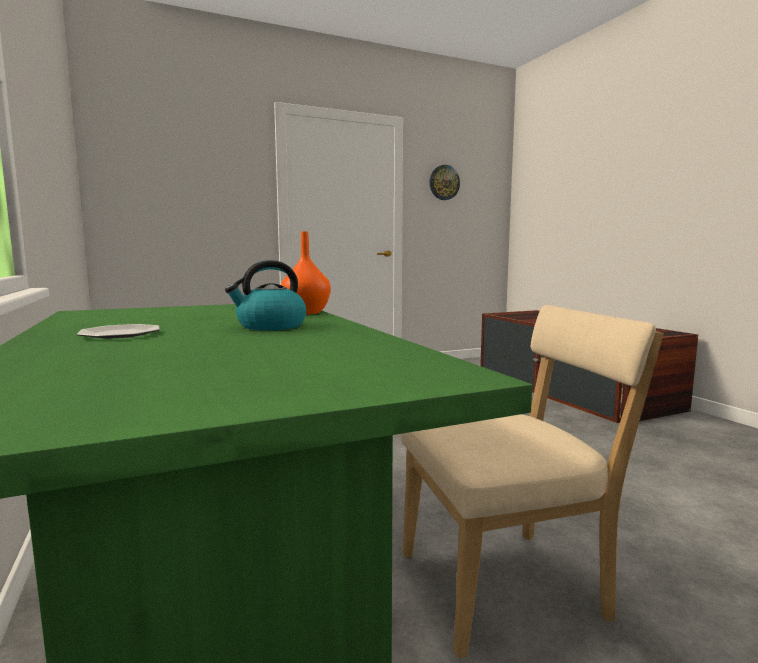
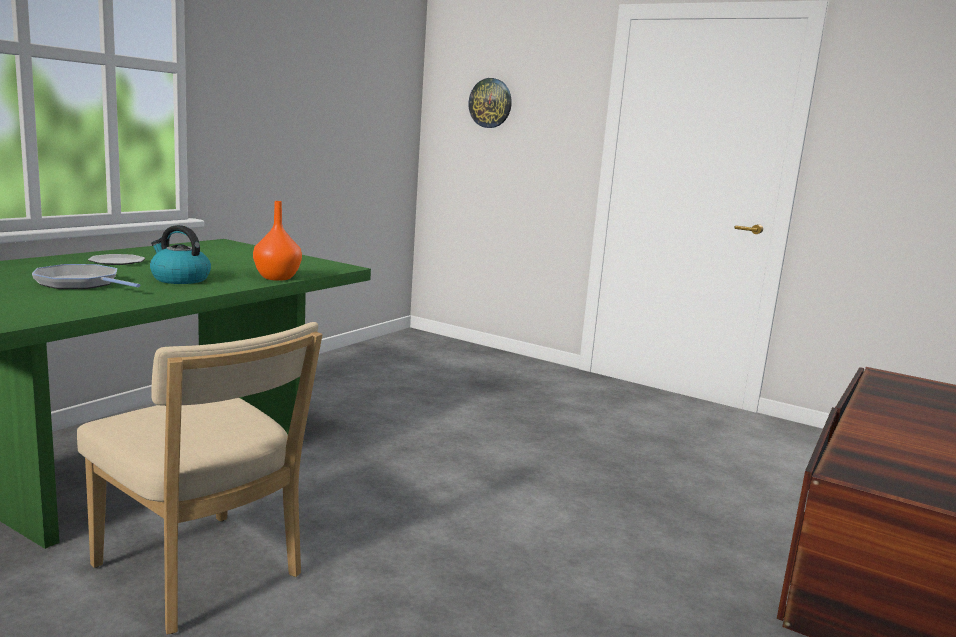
camera: 55 degrees right, 5 degrees up
wall clock [429,165,460,200] -> wall clock moved to [469,78,512,128]
none -> frying pan [32,264,140,289]

